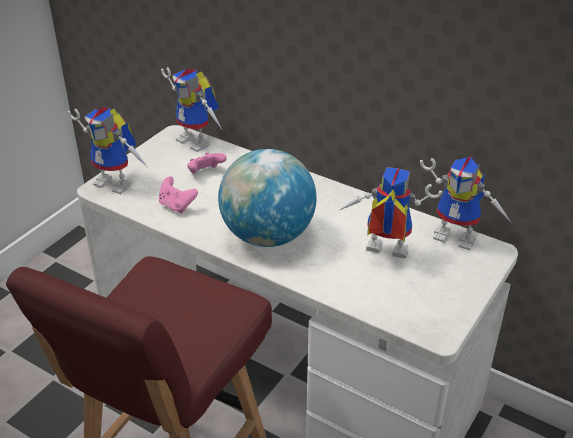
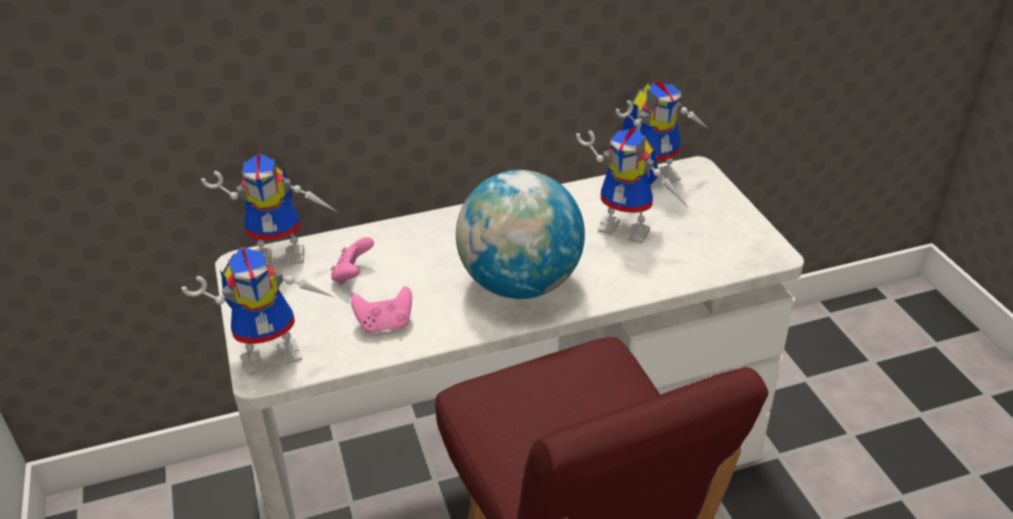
camera: 50 degrees left, 0 degrees up
toy robot [338,167,442,259] -> toy robot turned 120 degrees counterclockwise [576,128,688,243]

